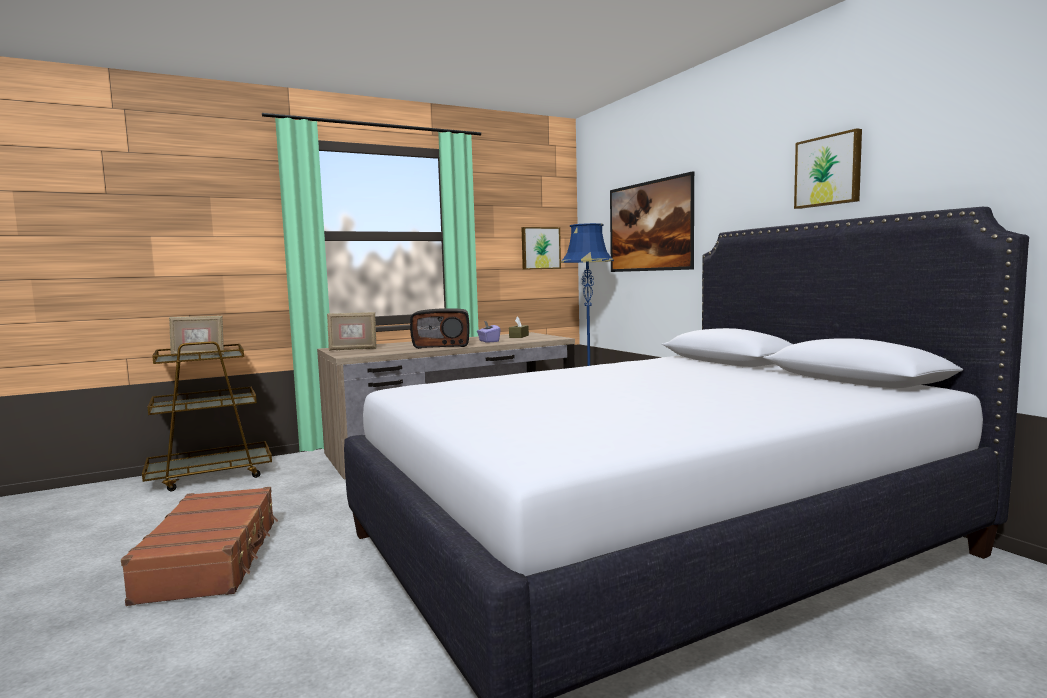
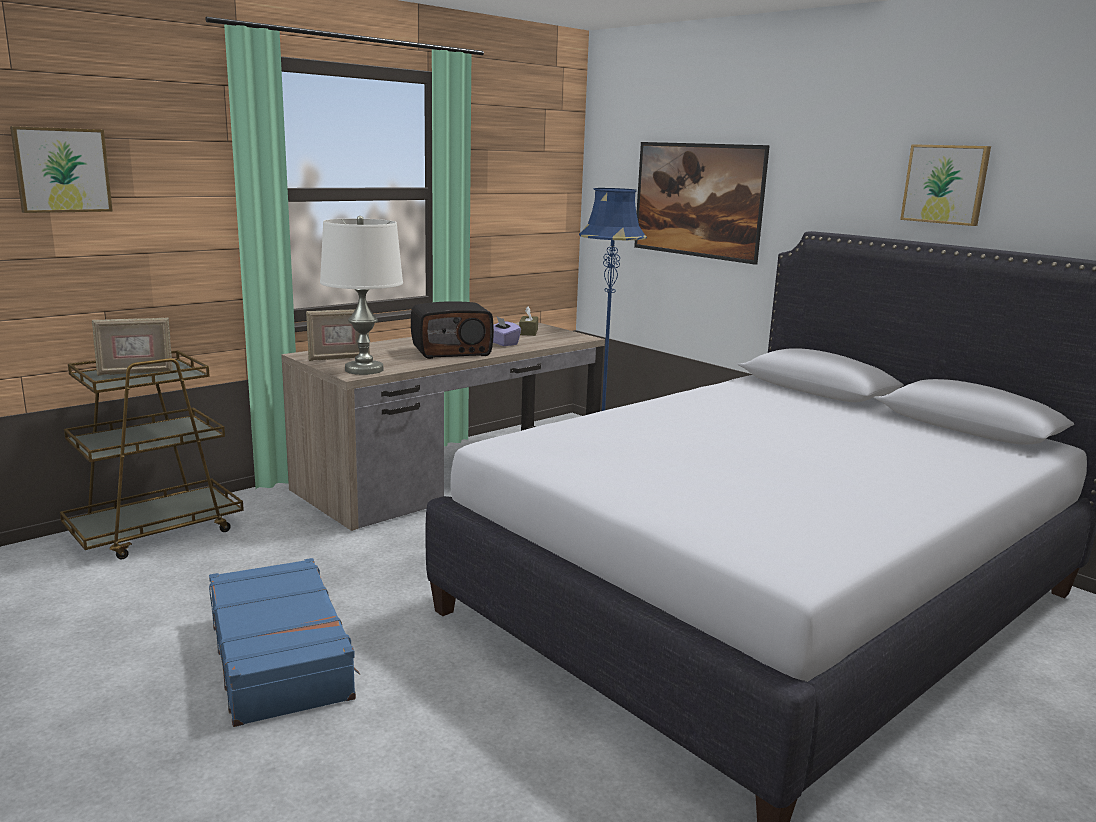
camera: 15 degrees left, 10 degrees up
brown suitcase [121,487,278,606] -> blue suitcase [209,558,360,727]
picture [521,227,561,270] -> picture moved to [10,126,113,213]
none -> white table lamp [320,216,403,375]

